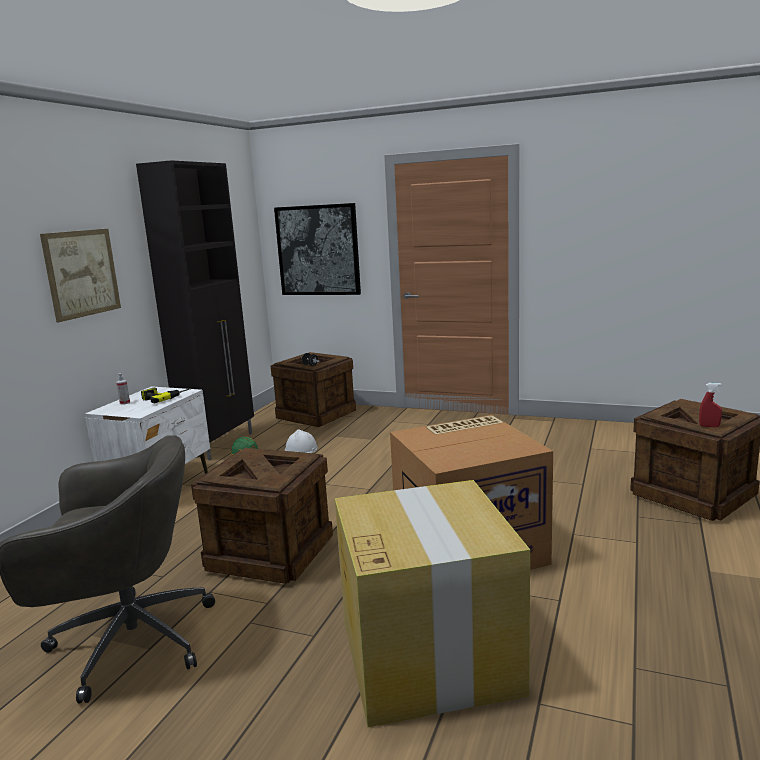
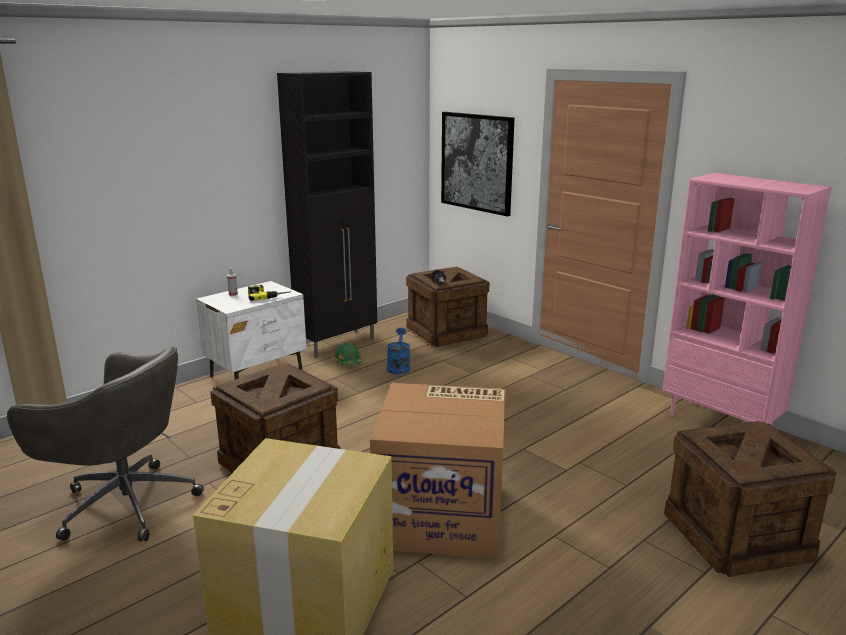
camera: 25 degrees right, 5 degrees up
picture [40,229,121,322] -> none
white hard hat [285,429,318,453] -> blue watering can [387,328,410,375]
red spray bottle [699,383,722,427] -> none
none -> pink bookcase [663,173,831,425]

